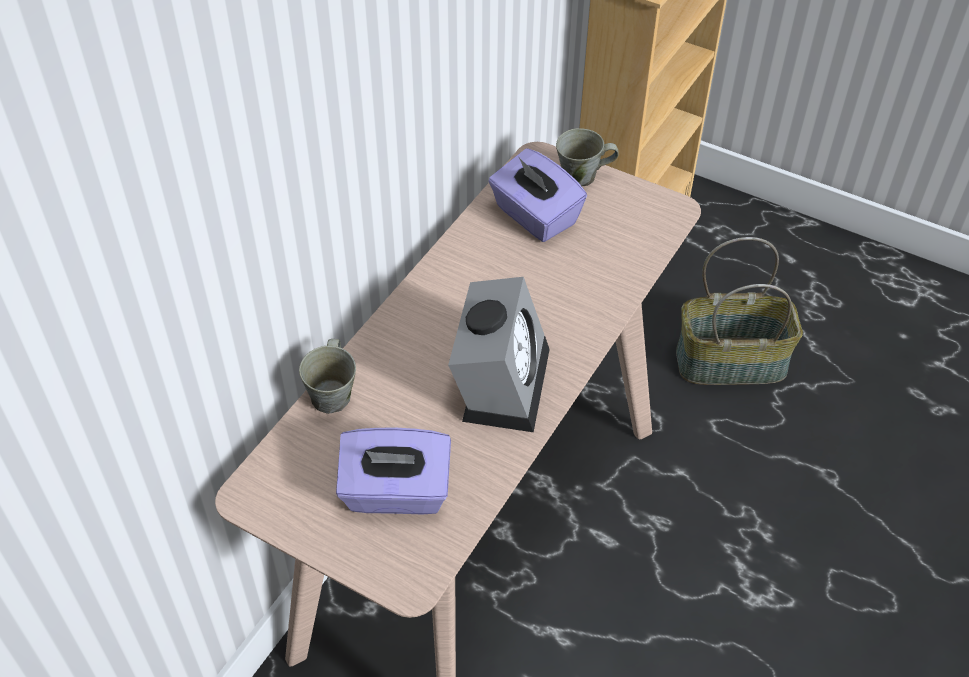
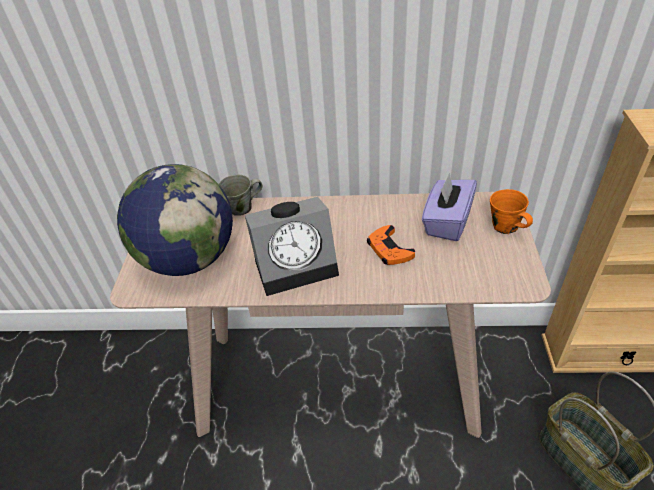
camera: 65 degrees right, 5 degrees down
purple tissue box [336,427,451,514] -> globe [117,164,233,276]
grey mug [556,128,619,186] -> orange mug [490,189,533,234]
none -> orange game controller [367,225,415,265]

